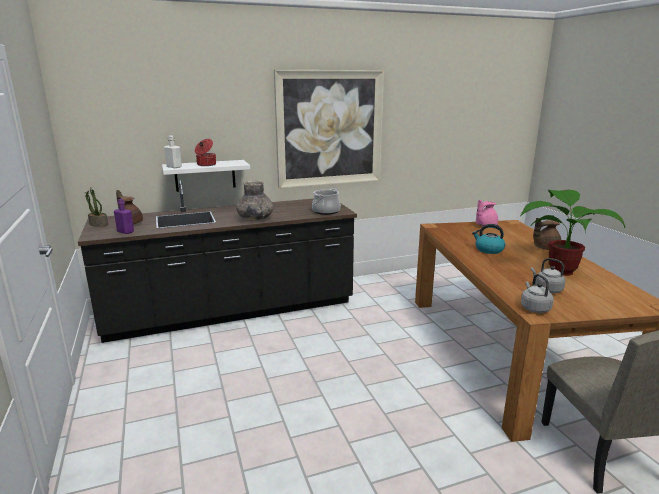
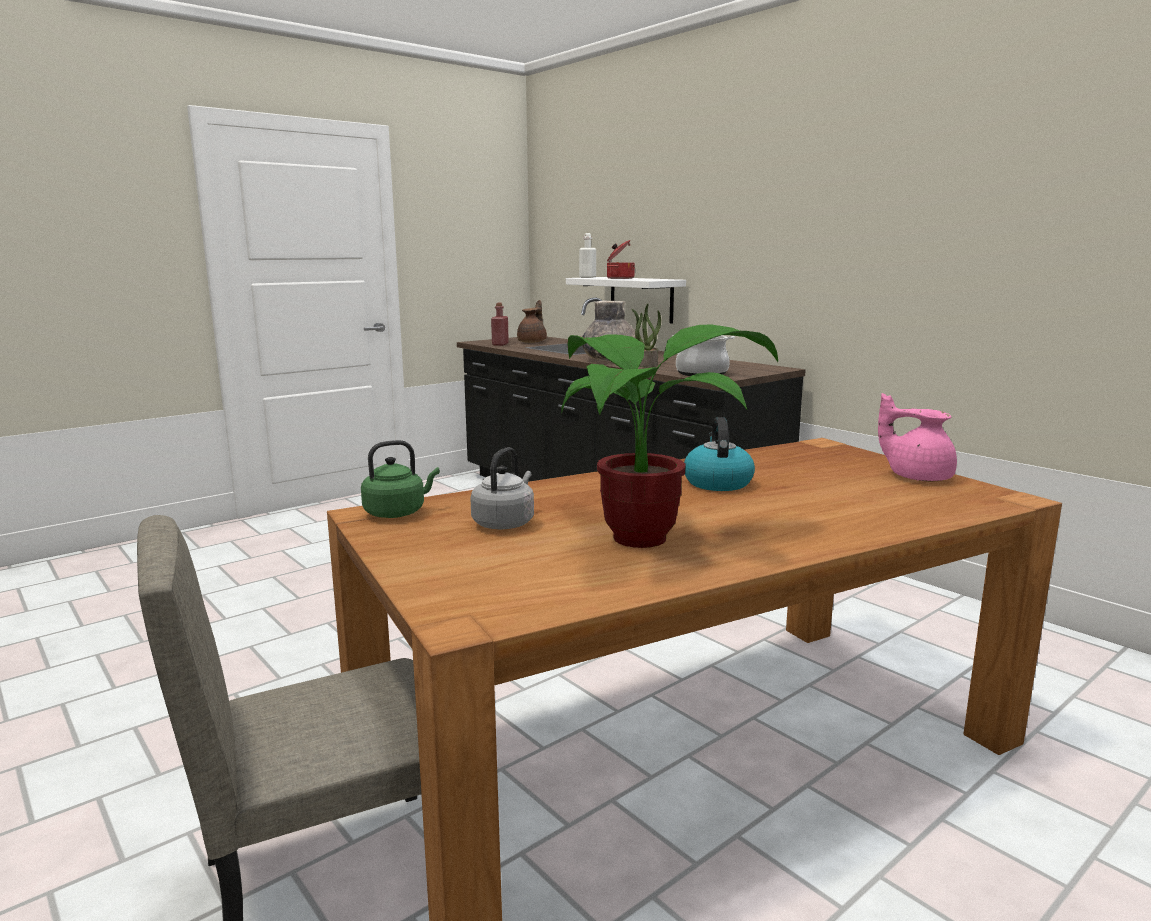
camera: 70 degrees right, 5 degrees down
potted plant [84,188,108,227] -> potted plant moved to [632,304,661,367]
purple bottle [114,199,134,234] -> red bottle [491,302,509,346]
picture [274,70,384,189] -> none
grey kettle [521,274,554,313] -> green kettle [361,440,440,518]
brown teapot [533,218,561,250] -> none

